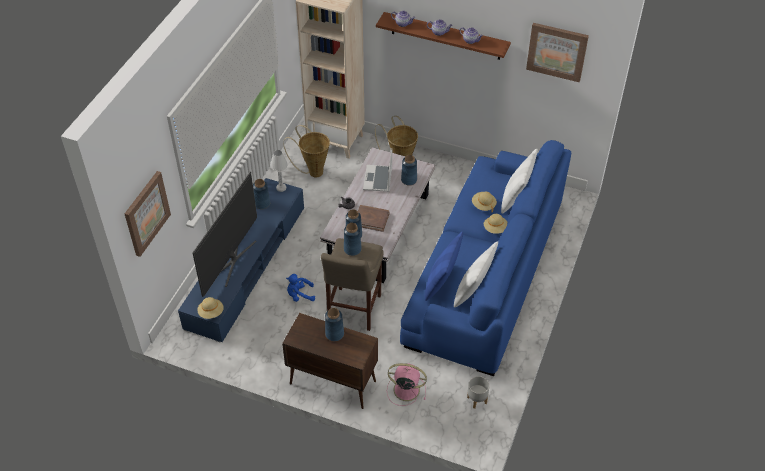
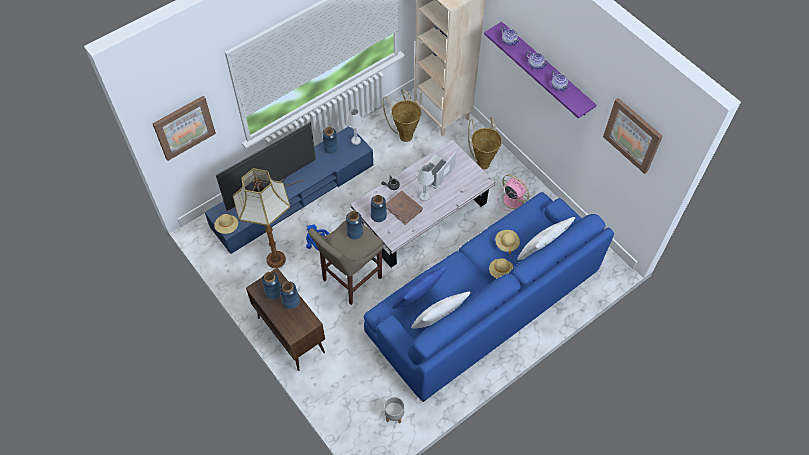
camera: 30 degrees right, 10 degrees up
brown shelf [376,12,511,60] -> purple shelf [484,22,596,118]
pink fan [387,363,427,406] -> pink fan moved to [496,174,530,211]
blue vase [401,155,417,186] -> blue vase moved to [262,272,281,300]
none -> floor lamp [233,168,290,268]
none -> white table lamp [417,165,434,201]

